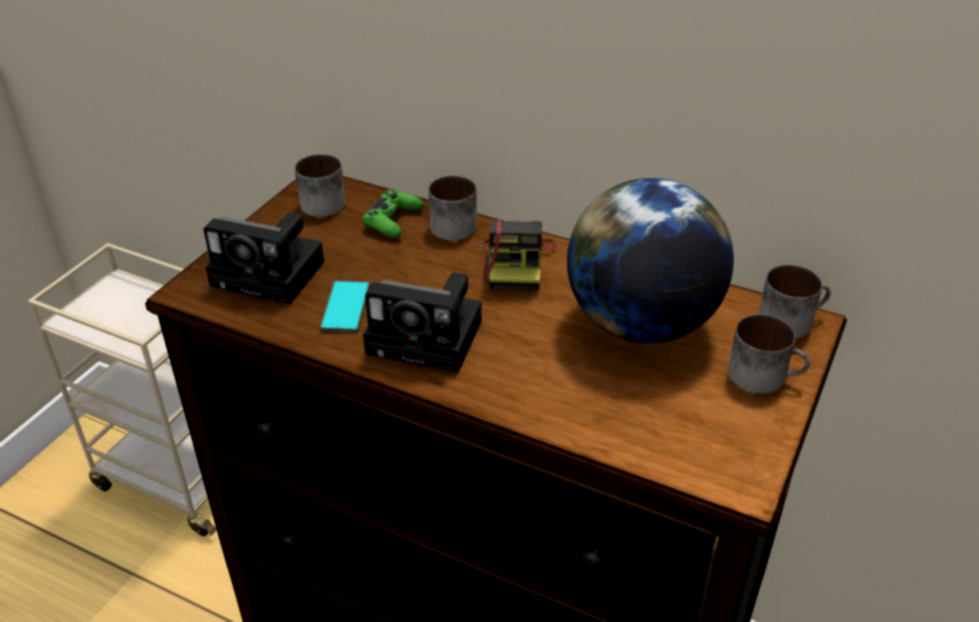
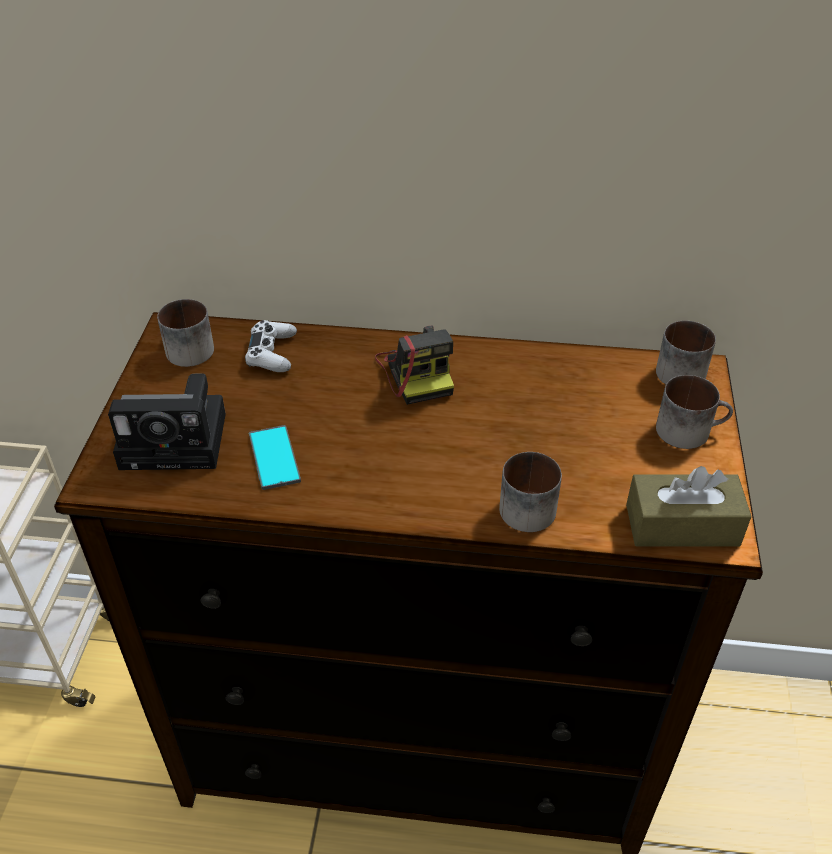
camera: 20 degrees left, 5 degrees up
green game controller [362,189,424,238] -> white game controller [245,320,297,372]
camera [363,272,482,372] -> none
mug [428,176,477,241] -> mug moved to [499,452,562,532]
globe [567,178,734,344] -> none
none -> brown tissue box [626,466,752,547]

